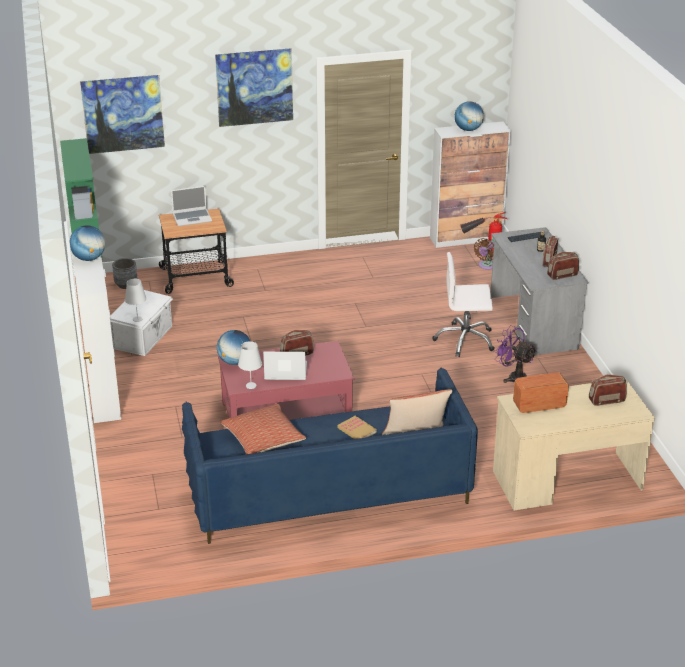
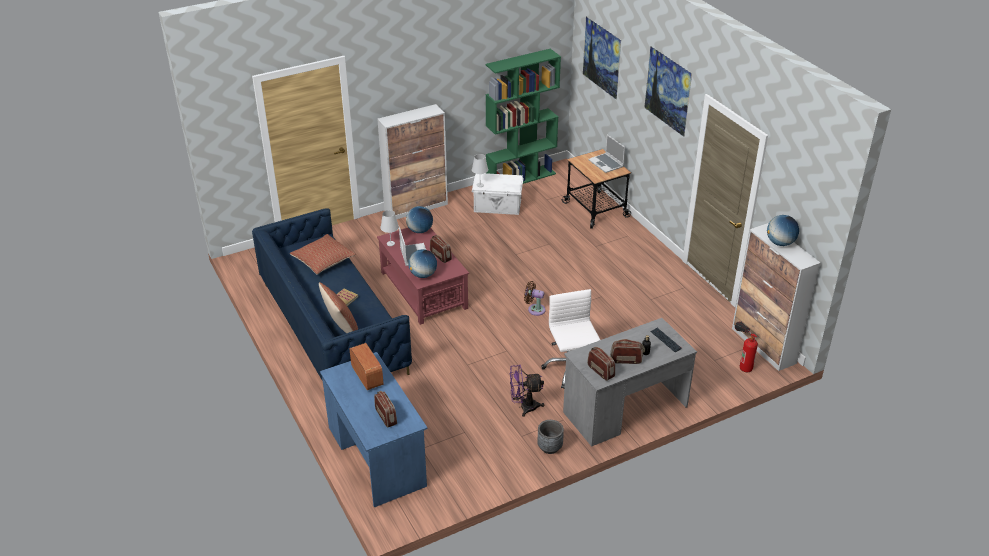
camera: 75 degrees right, 5 degrees up
globe [70,225,105,261] -> globe moved to [408,249,437,278]
grey planter [112,258,137,289] -> grey planter moved to [537,420,564,454]
brown fan [474,238,494,270] -> brown fan moved to [524,281,546,316]
beige desk [493,378,655,510] -> blue desk [320,352,428,507]
purple fan [494,325,537,383] -> purple fan turned 120 degrees counterclockwise [510,365,544,417]

